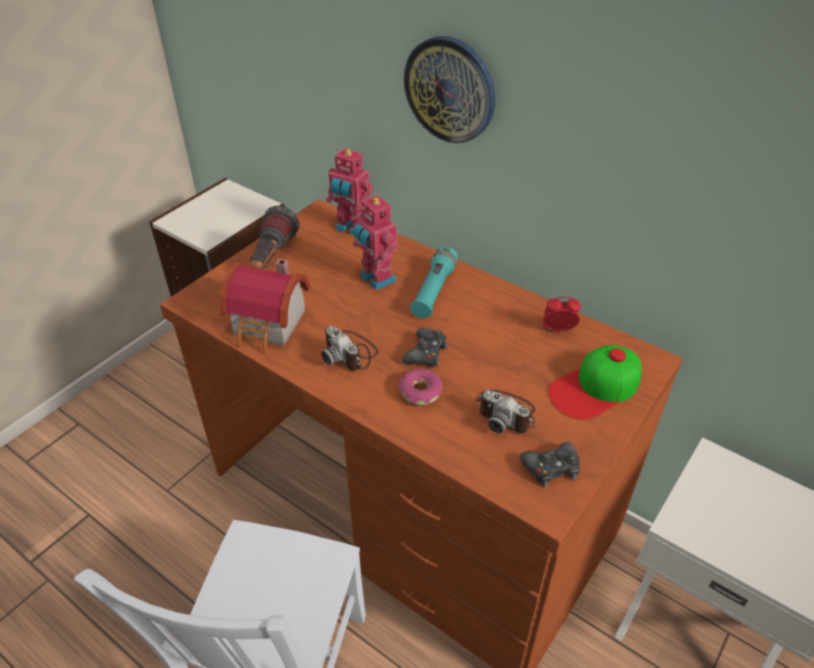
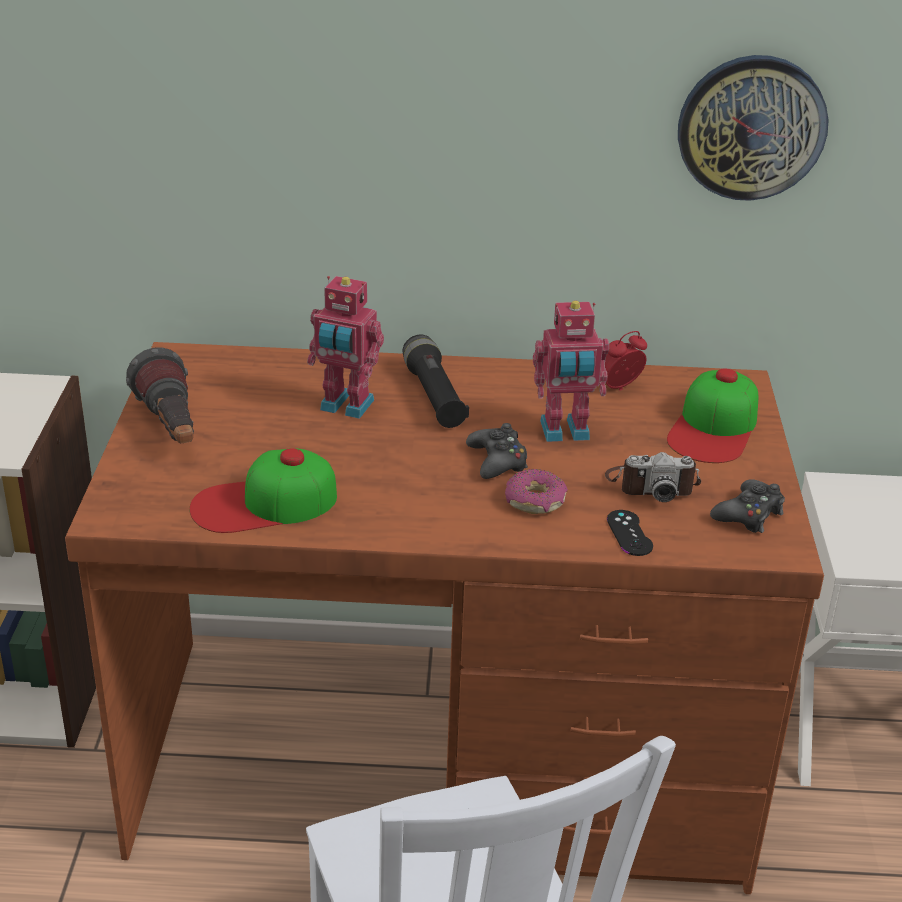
camera: 35 degrees left, 10 degrees down
toy house [220,259,310,354] -> cap [189,448,337,533]
camera [322,326,378,371] -> none
toy robot [326,148,373,235] -> toy robot moved to [533,301,609,442]
wall clock [404,36,495,143] -> wall clock moved to [678,55,828,201]
turquoise flashlight [410,246,458,318] -> black flashlight [402,335,469,428]
none -> black game controller [607,510,653,556]

